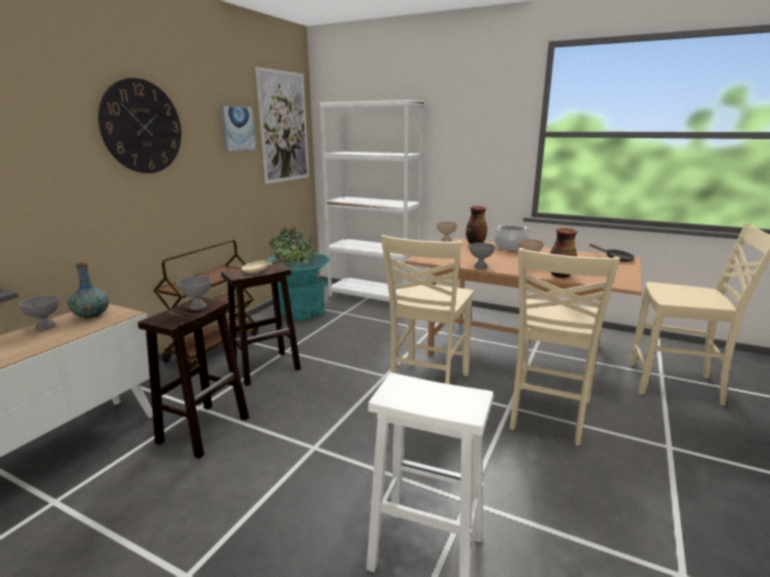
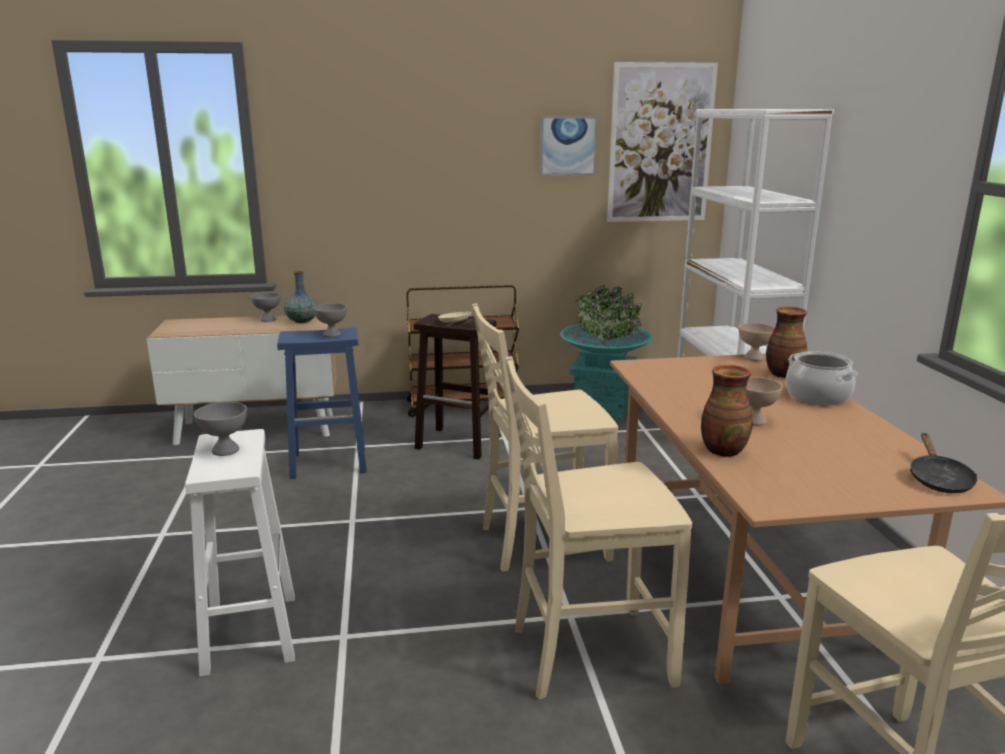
camera: 55 degrees right, 0 degrees up
wall clock [98,78,181,173] -> none
brown stool [138,297,249,459] -> blue stool [277,327,367,479]
grey bowl [469,243,495,269] -> grey bowl moved to [194,402,247,456]

